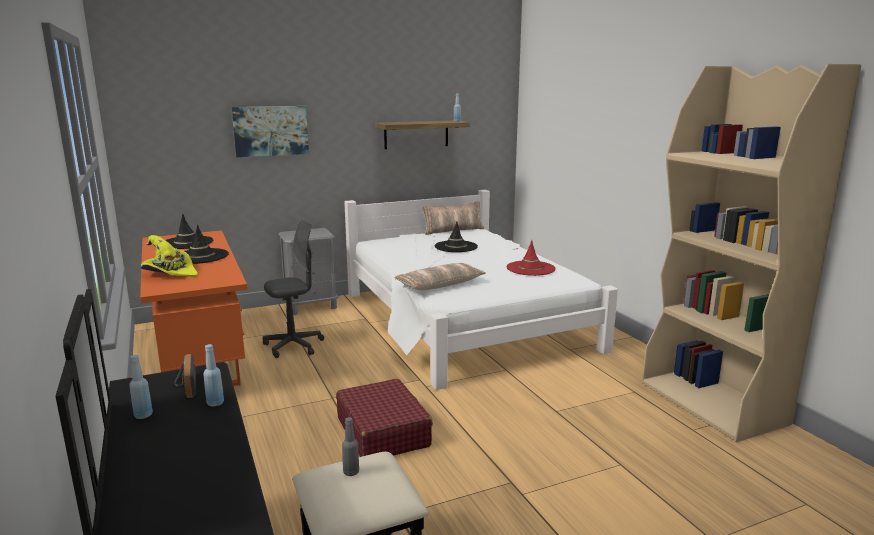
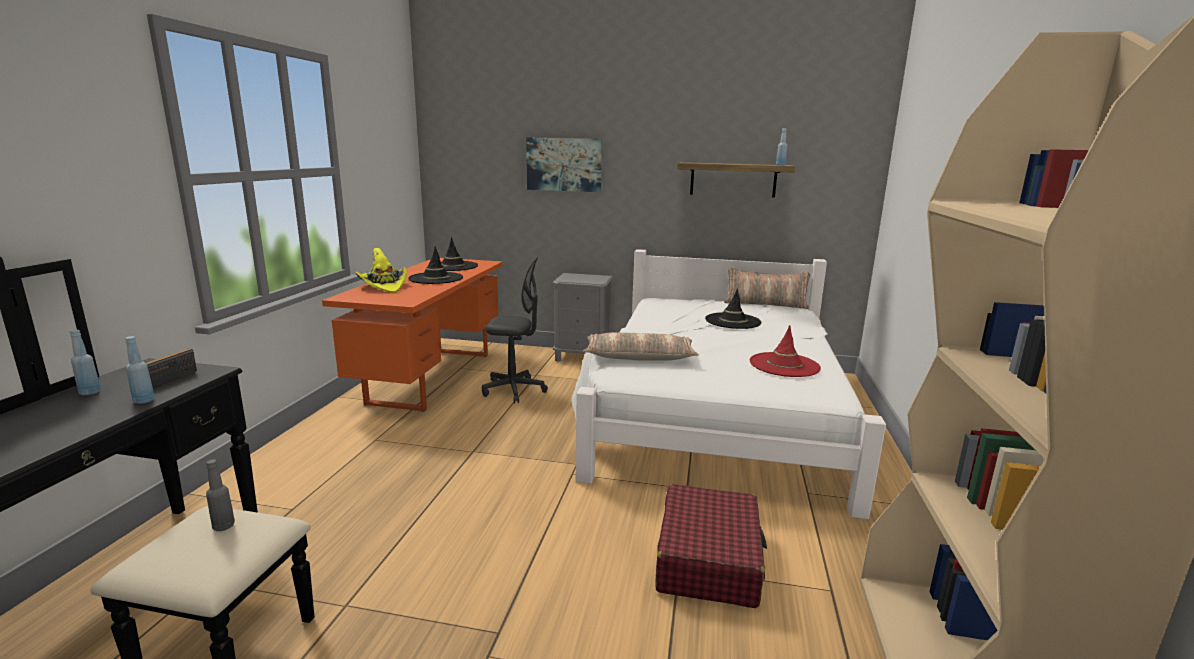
camera: 35 degrees right, 0 degrees up
red suitcase [336,379,433,457] -> red suitcase moved to [655,484,767,608]

